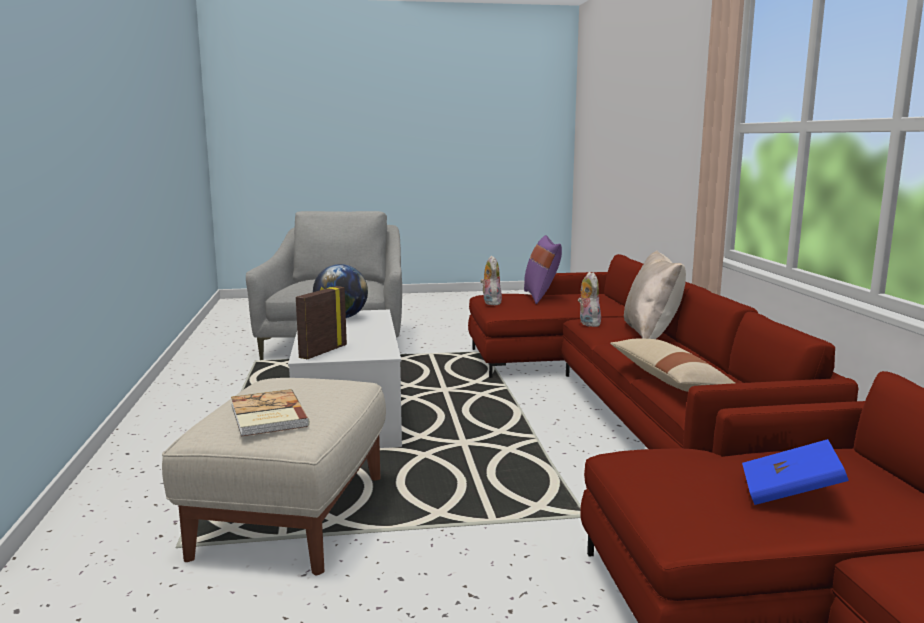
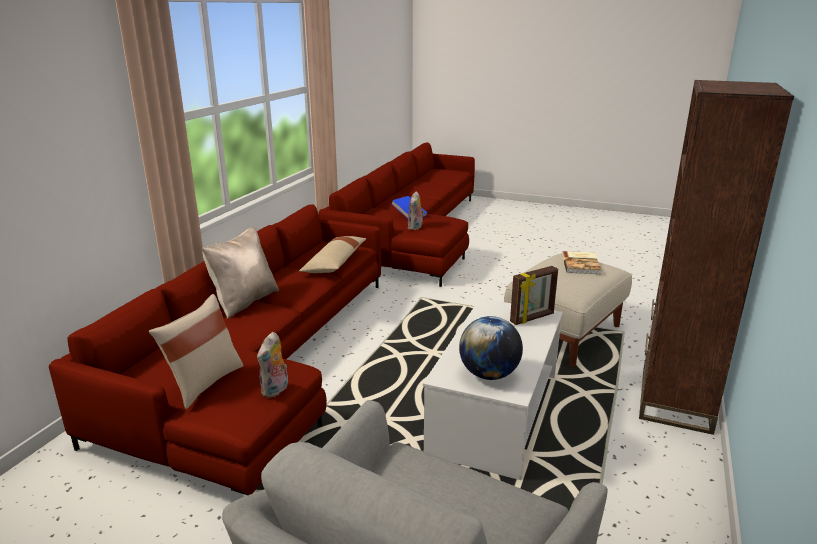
camera: 150 degrees left, 10 degrees up
purple pillow [524,235,562,304] -> beige pillow [149,294,243,409]
plush toy [578,272,601,327] -> plush toy moved to [408,191,424,230]
none -> brown bookcase [639,80,794,435]

